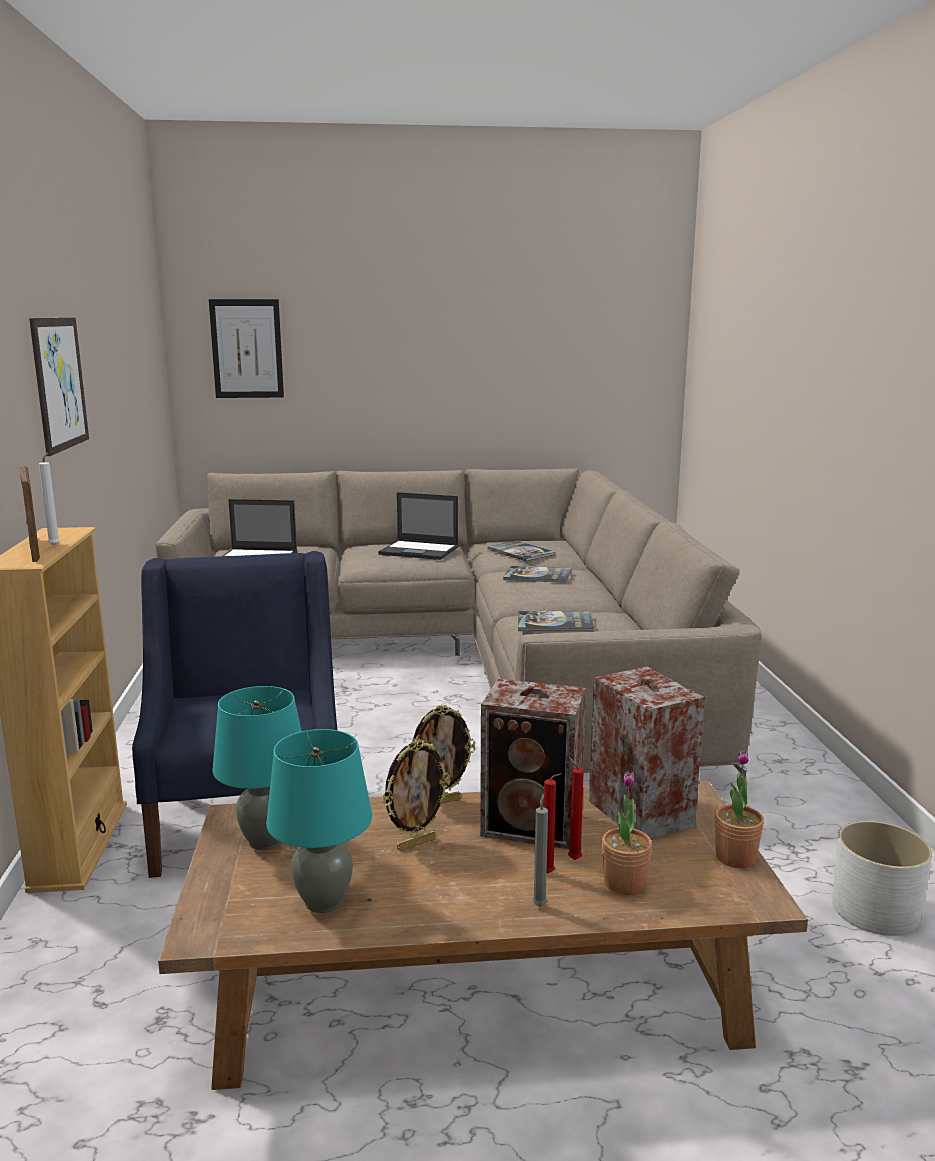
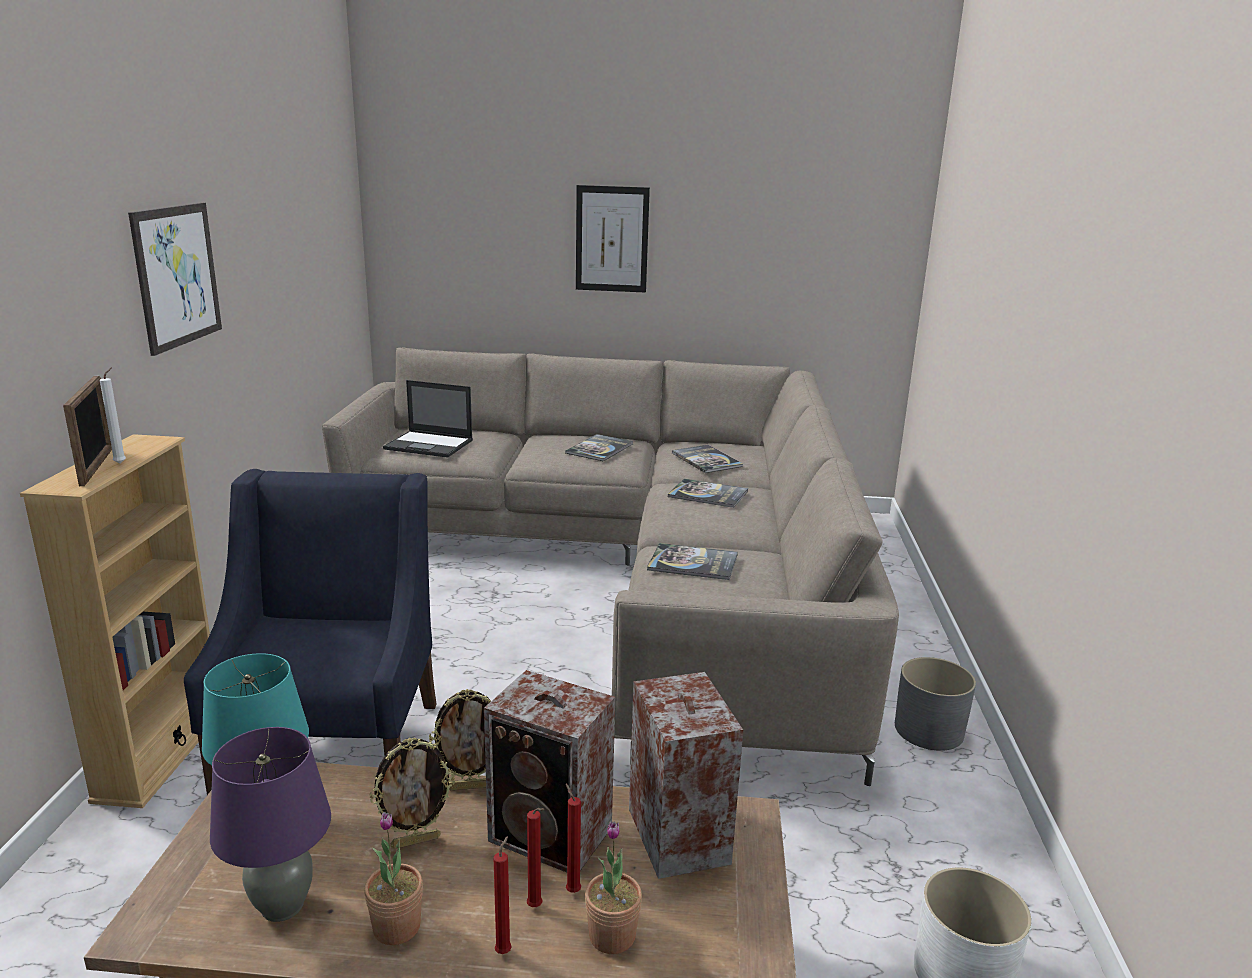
camera: 10 degrees right, 5 degrees up
picture [209,299,284,398] -> picture moved to [576,185,650,293]
turquoise table lamp [266,729,372,913] -> purple table lamp [210,727,331,922]
laptop [378,492,458,560] -> book [565,434,633,462]
grey candle [532,793,548,906] -> red candle [493,836,512,954]
potted plant [715,750,764,868] -> potted plant moved to [364,812,423,945]
none -> grey planter [895,657,976,751]

